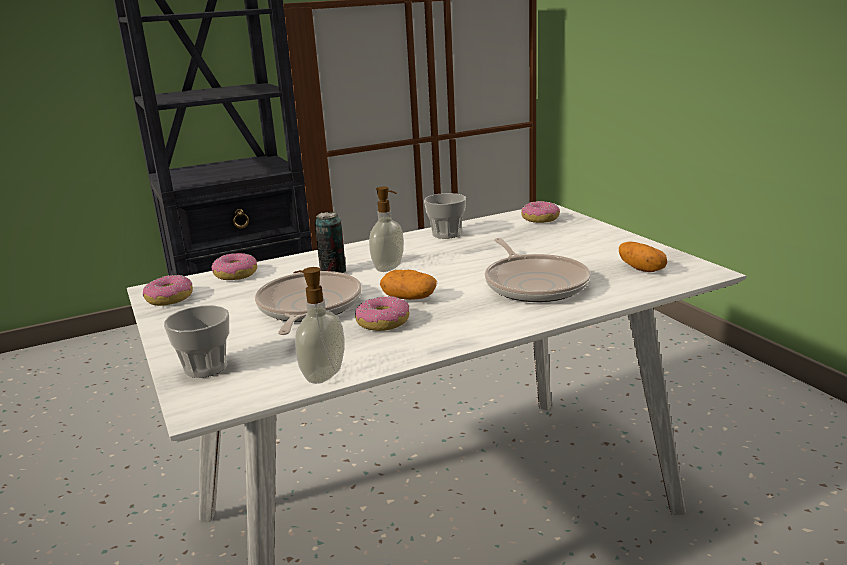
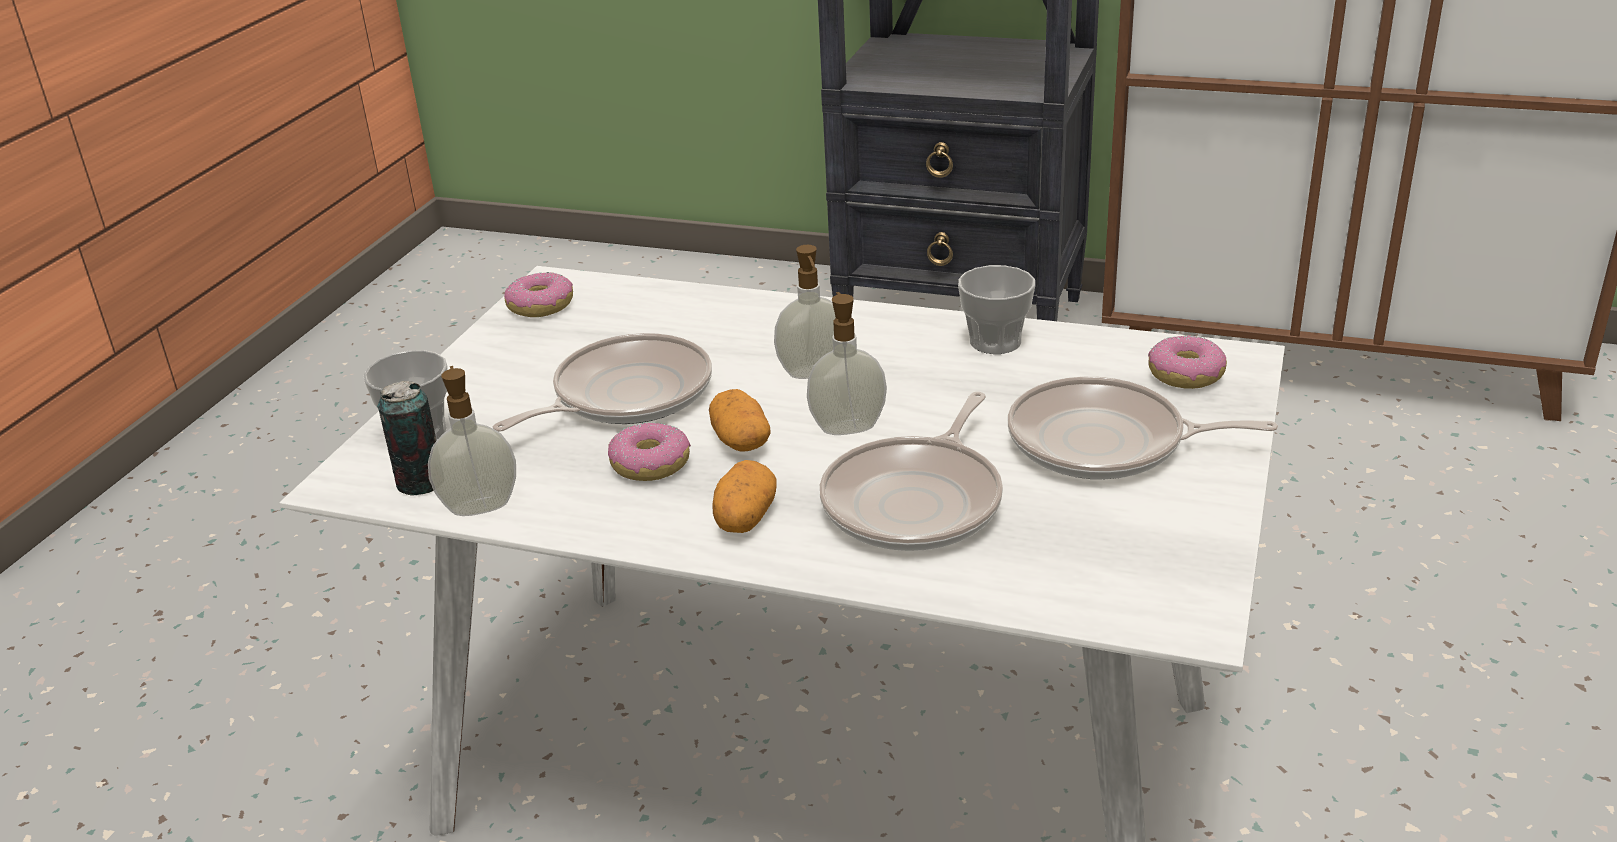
camera: 45 degrees right, 10 degrees up
donut [211,253,257,280] -> none
can [315,212,346,273] -> can moved to [377,381,436,496]
potato [619,242,668,272] -> potato moved to [712,460,777,533]
none -> soap dispenser [807,292,887,435]
none -> frying pan [1008,377,1278,479]

